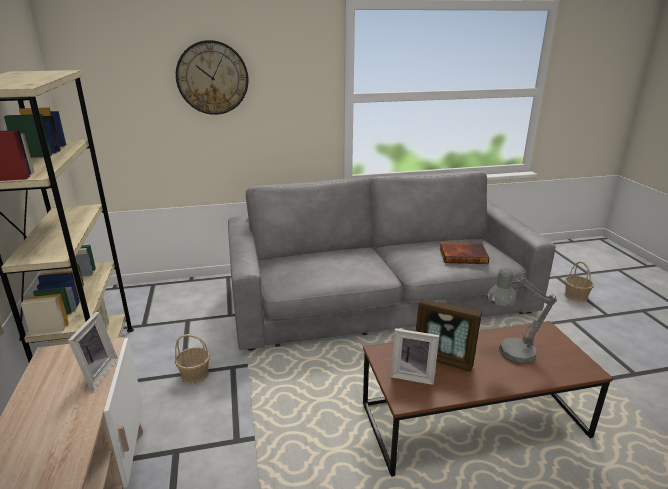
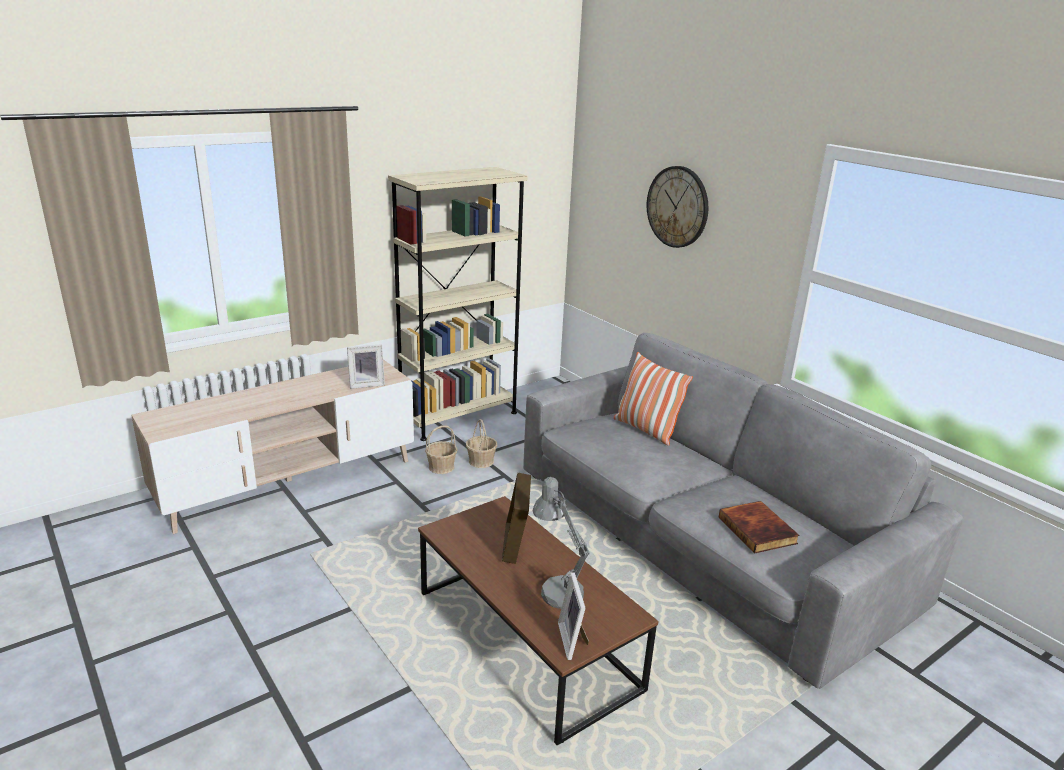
camera: 65 degrees right, 0 degrees up
picture frame [391,328,439,385] -> picture frame moved to [558,573,589,660]
basket [564,261,594,303] -> basket moved to [425,425,458,474]
none -> pillow [614,352,693,446]

